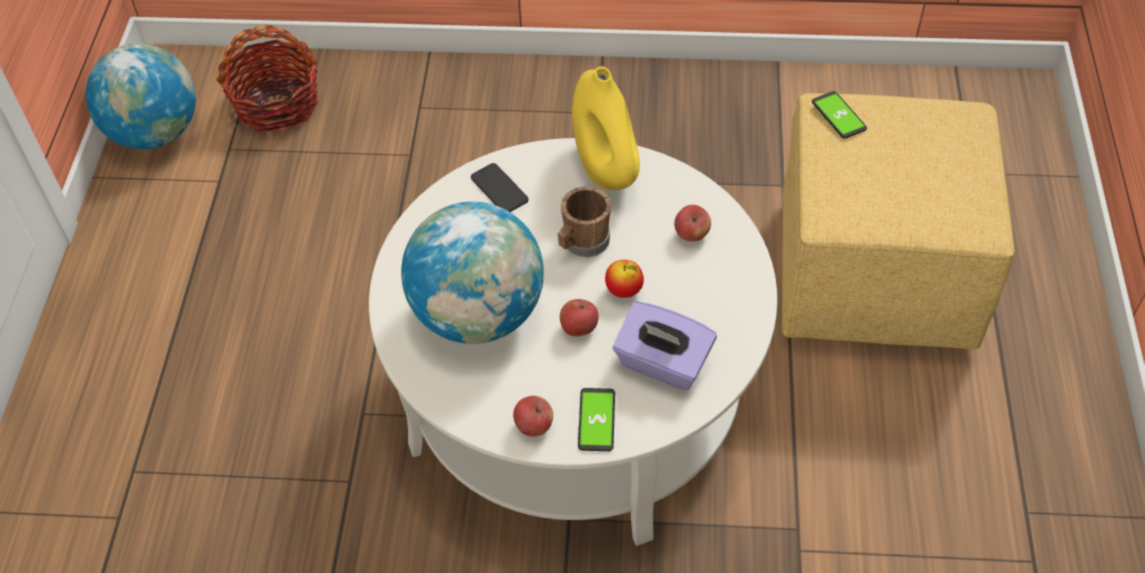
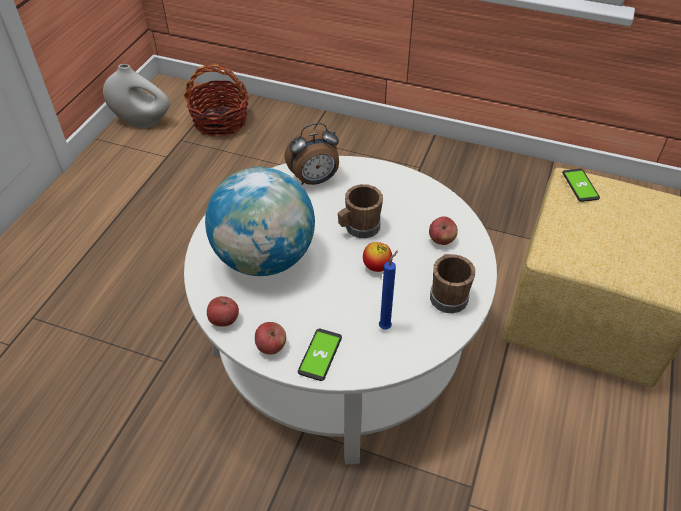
camera: 15 degrees right, 5 degrees down
globe [86,44,196,150] -> white vase [103,64,170,128]
phone [471,163,529,212] -> alarm clock [284,123,339,185]
apple [560,299,598,337] -> apple moved to [207,296,239,326]
yellow vase [572,66,640,190] -> none
purple tissue box [613,301,717,390] -> blue candle [379,250,398,329]
none -> brown mug [430,254,475,314]

